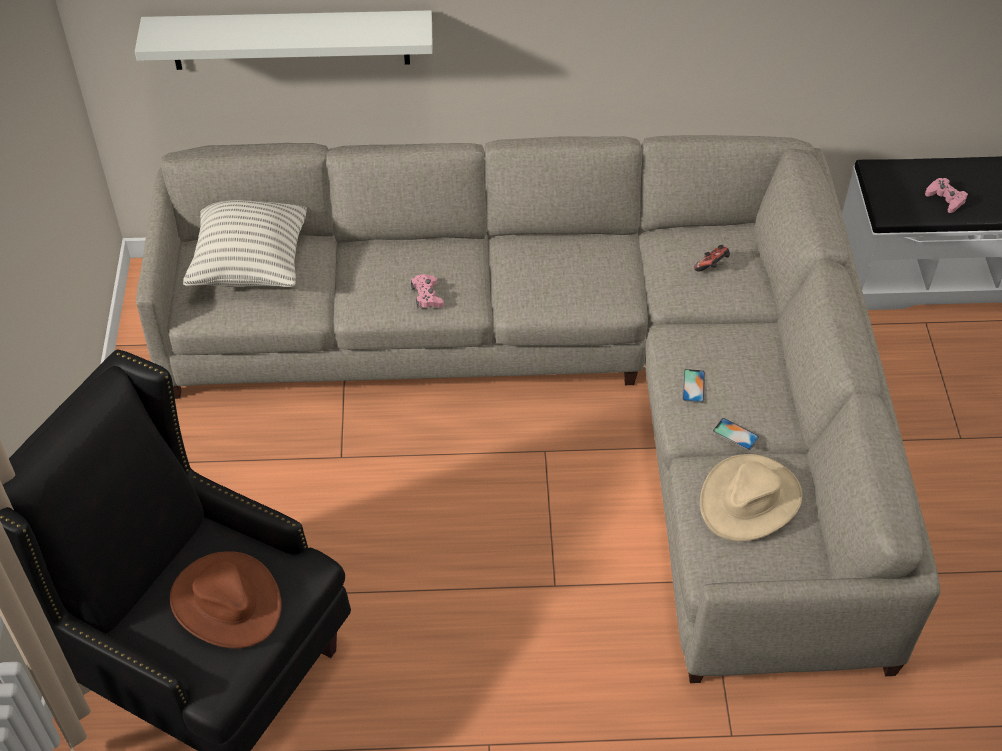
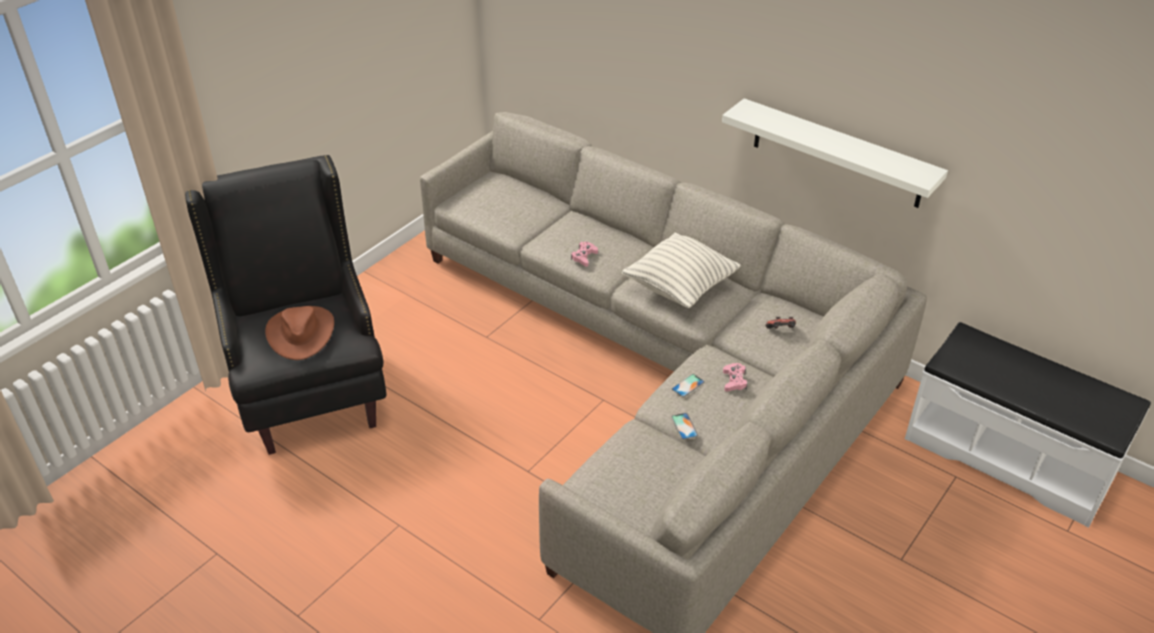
camera: 40 degrees right, 10 degrees down
white shelf [135,10,433,70] -> white shelf moved to [722,98,948,208]
pillow [183,200,307,287] -> pillow moved to [622,233,741,308]
beige hat [700,454,802,541] -> none
pink game controller [925,178,968,213] -> pink game controller moved to [723,363,747,391]

